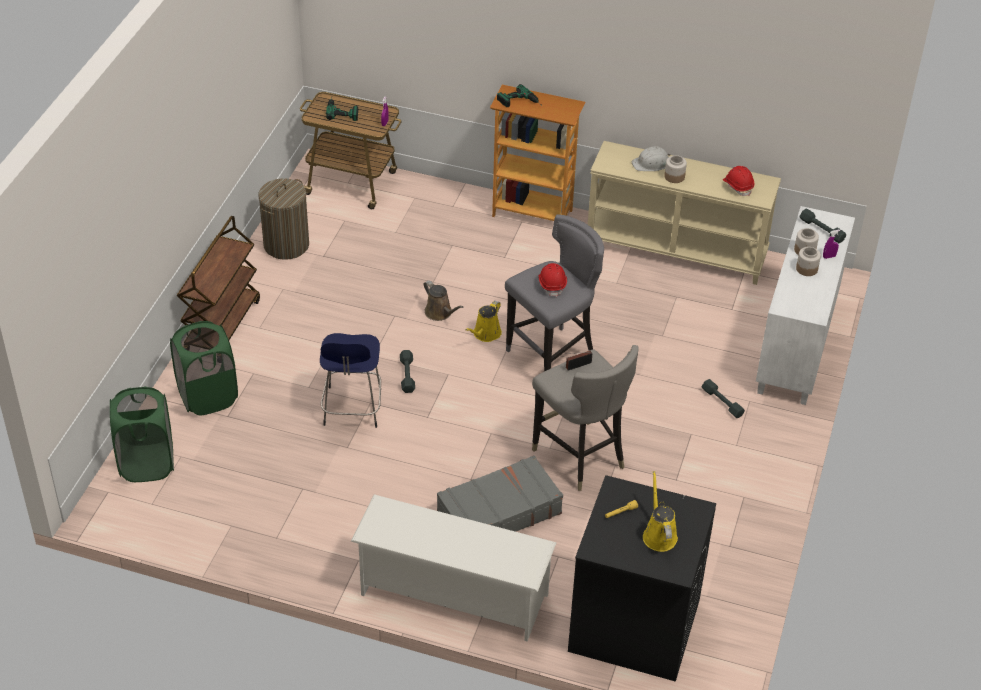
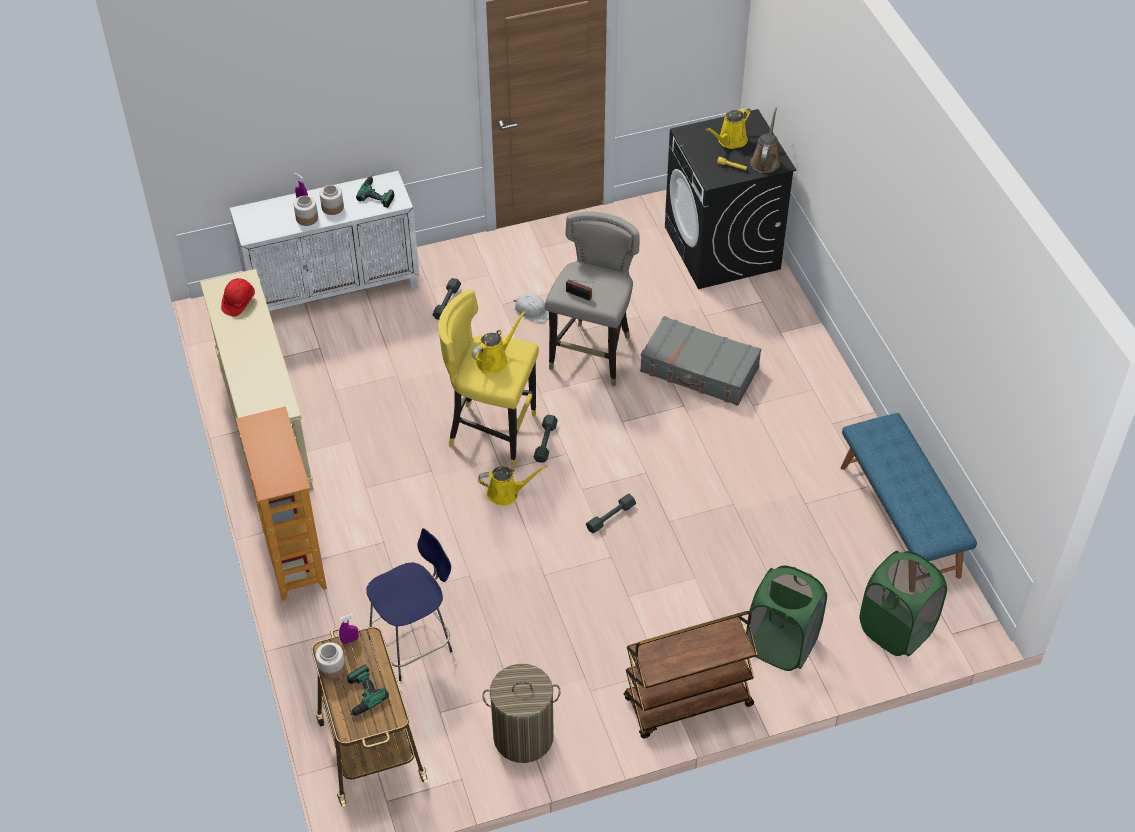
camera: 125 degrees left, 5 degrees up
blue stool [320,333,381,428] -> blue stool moved to [366,528,452,681]
white shoe rack [351,494,556,641] -> none
brown watering can [424,280,463,321] -> brown watering can moved to [750,107,780,173]
power drill [497,84,540,107] -> power drill moved to [356,174,394,208]
grey stool [505,215,604,371] -> yellow stool [438,290,539,467]
red hard hat [538,263,567,297] -> yellow watering can [471,311,526,374]
white hard hat [632,147,670,171] -> white hard hat moved to [513,293,549,323]
jar [664,155,687,183] -> jar moved to [315,642,345,679]
grey dumbbell [799,208,846,243] -> grey dumbbell moved to [534,415,558,463]
none -> blue bench [841,413,977,579]

